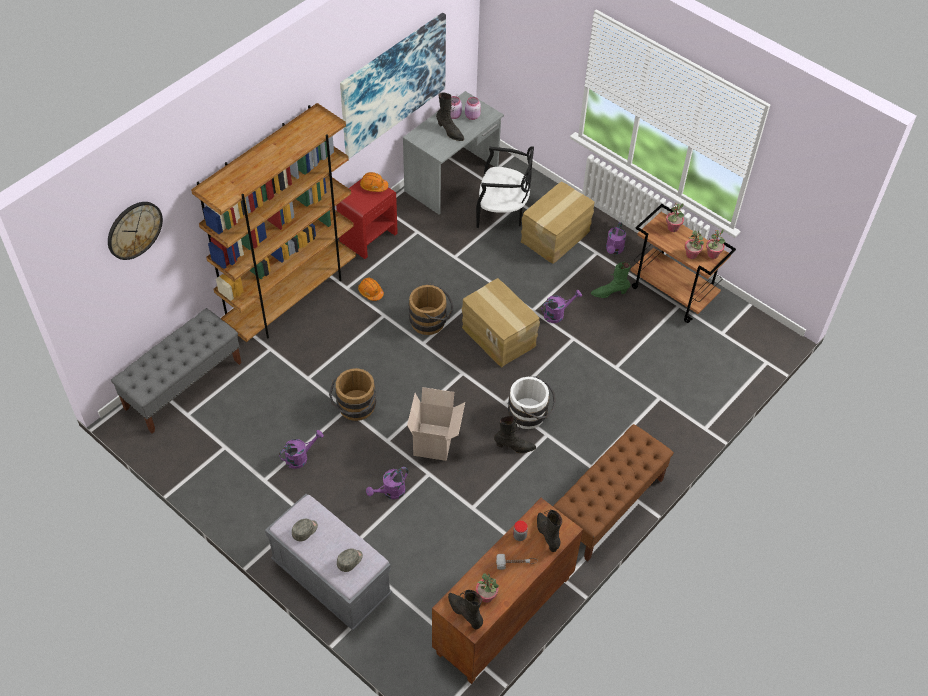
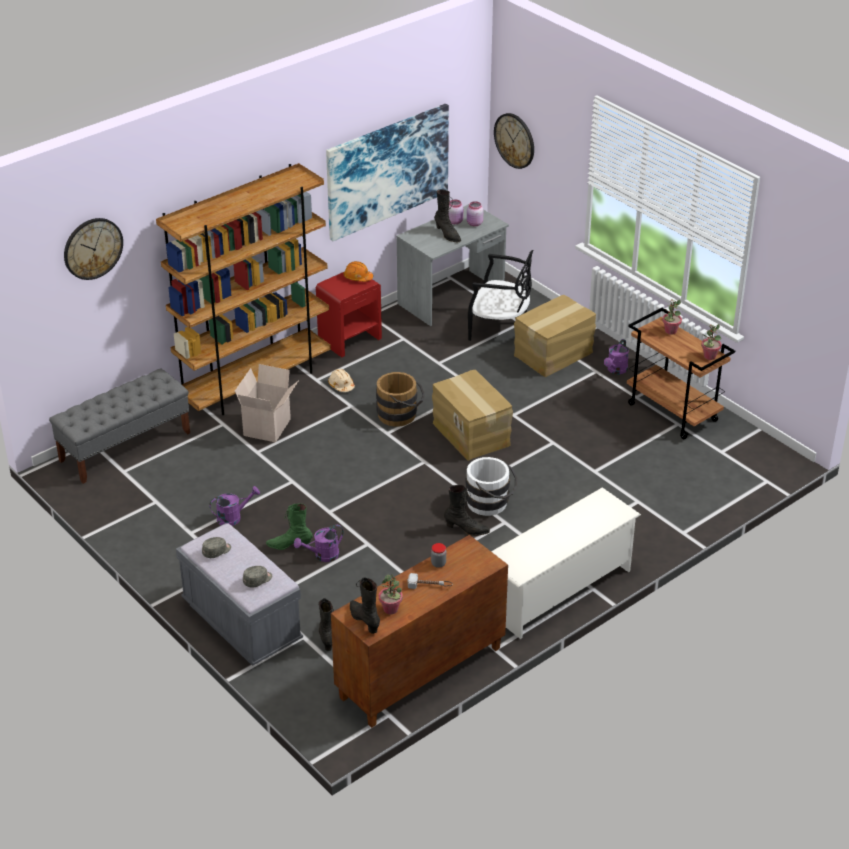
camera: 10 degrees right, 15 degrees down
brown bucket [329,368,376,421] -> none
orange hard hat [358,277,384,301] -> beige hard hat [328,369,355,392]
cardboard box [407,387,465,461] -> cardboard box moved to [235,364,299,443]
black boot [537,510,562,552] -> black boot moved to [318,598,334,651]
purple watering can [541,290,582,323] -> none
brown bench [553,424,674,561] -> white shoe rack [491,487,641,639]
green boot [591,262,631,298] -> green boot moved to [266,503,313,550]
potted plant [685,230,704,259] -> none
none -> wall clock [494,113,534,169]

